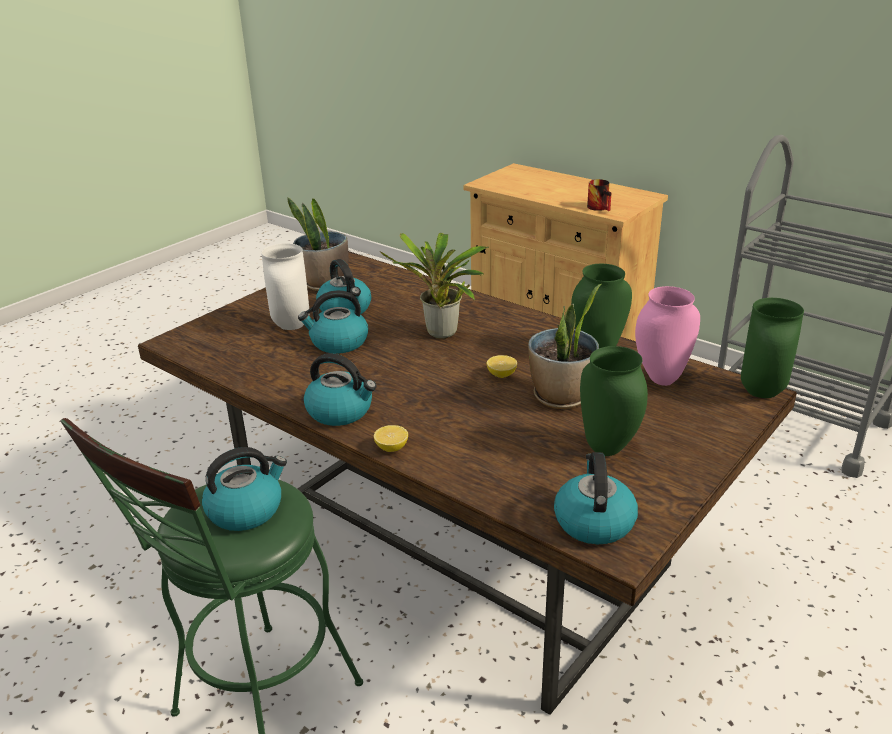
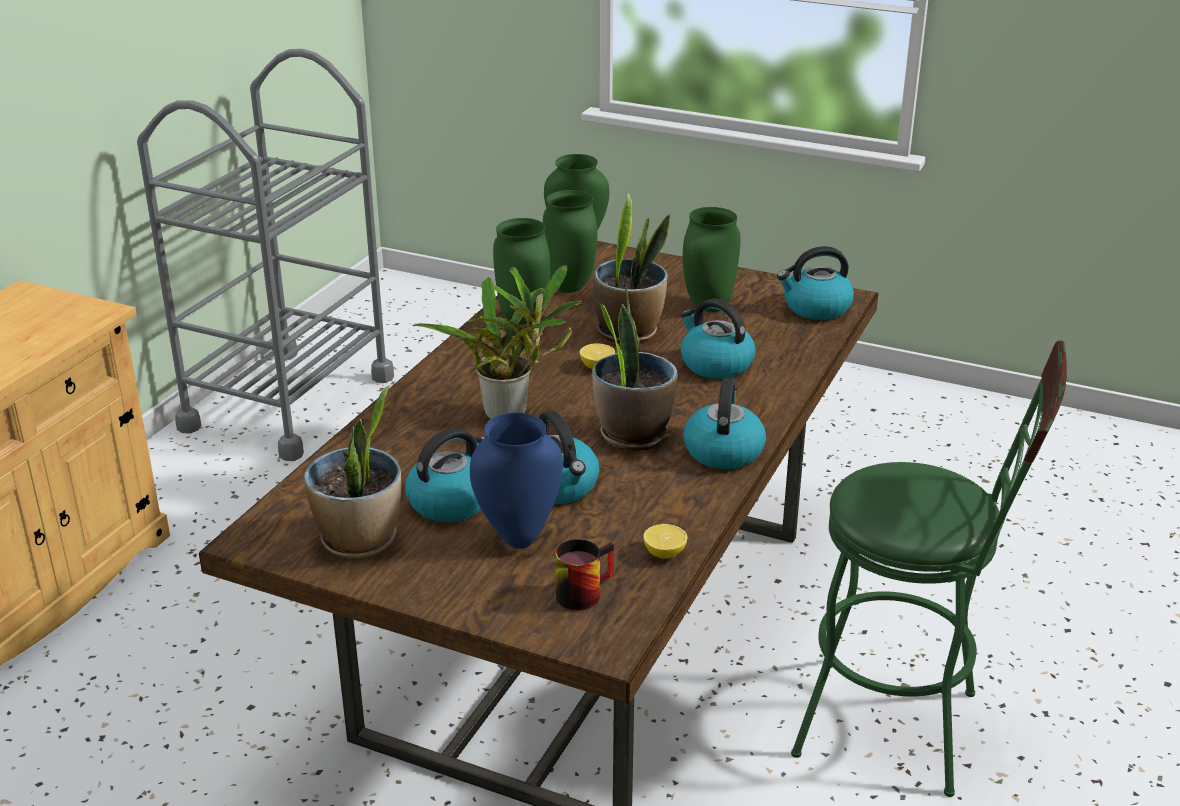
camera: 105 degrees left, 0 degrees up
kettle [202,447,287,531] -> kettle moved to [681,299,755,379]
white vase [261,243,310,330] -> blue vase [470,412,563,549]
lemon [374,425,408,452] -> lemon moved to [643,524,688,559]
mug [587,179,611,211] -> mug moved to [555,539,614,610]
pink vase [635,286,700,386] -> green vase [543,190,597,293]
none -> potted plant [592,287,678,451]

